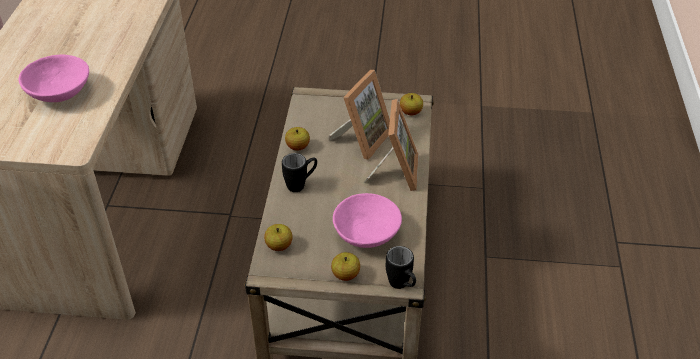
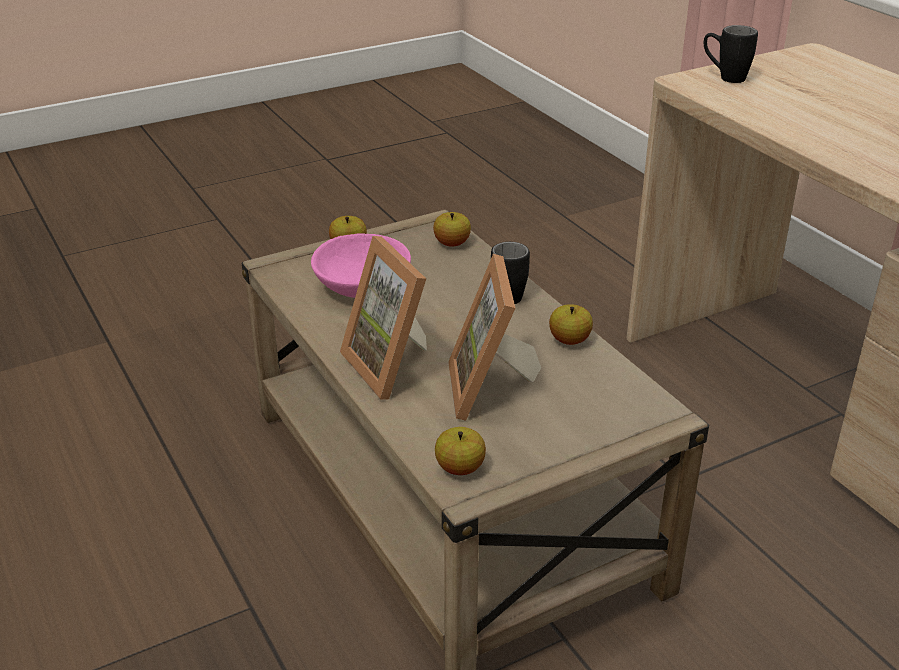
camera: 145 degrees right, 10 degrees down
pink bowl [18,55,89,102] -> none
black mug [386,246,416,289] -> black mug moved to [704,25,758,83]

